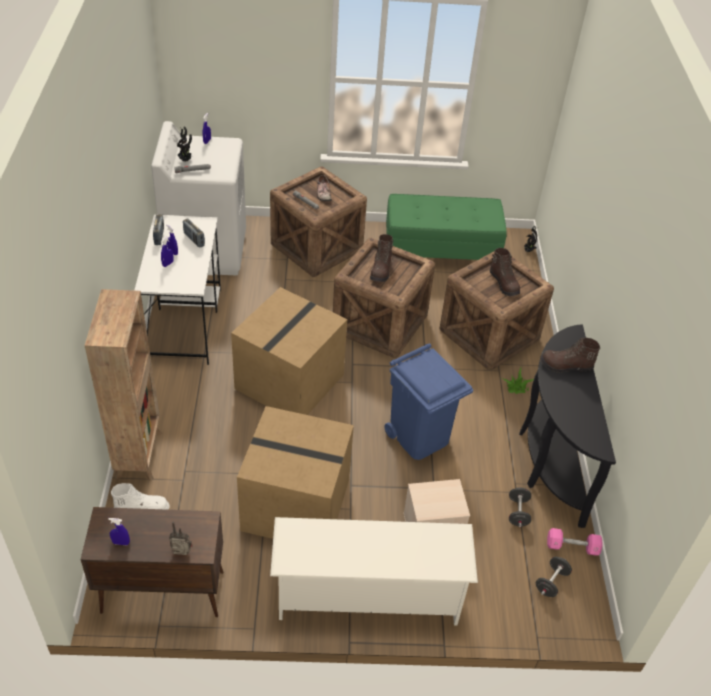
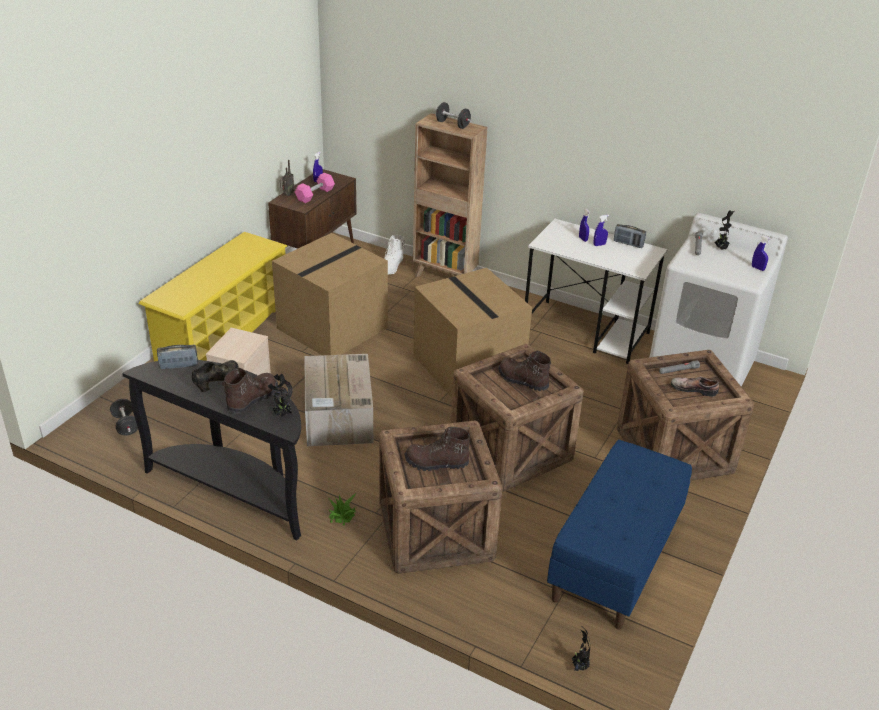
camera: 120 degrees right, 10 degrees down
radio [183,219,205,248] -> radio moved to [157,345,198,369]
white shoe rack [270,517,478,626] -> yellow shoe rack [139,232,287,362]
blue trash can [384,343,473,460] -> cardboard box [305,354,373,446]
green bench [386,194,507,260] -> blue bench [547,440,692,630]
black dumbbell [509,487,531,527] -> black dumbbell moved to [436,102,471,129]
pink dumbbell [547,528,603,556] -> pink dumbbell moved to [295,173,335,203]
none -> black shoe [192,360,239,392]
none -> potted plant [268,374,293,417]

